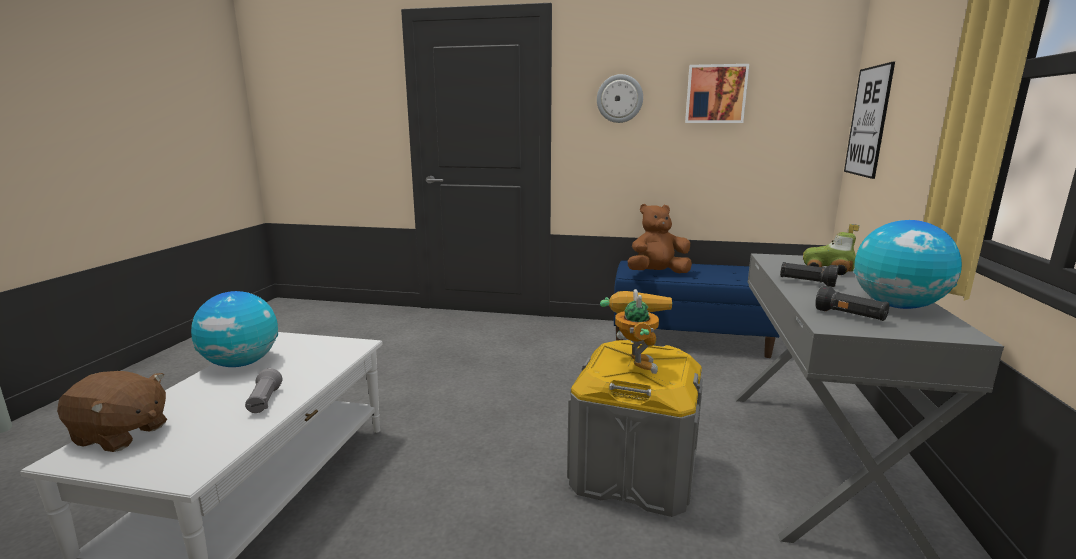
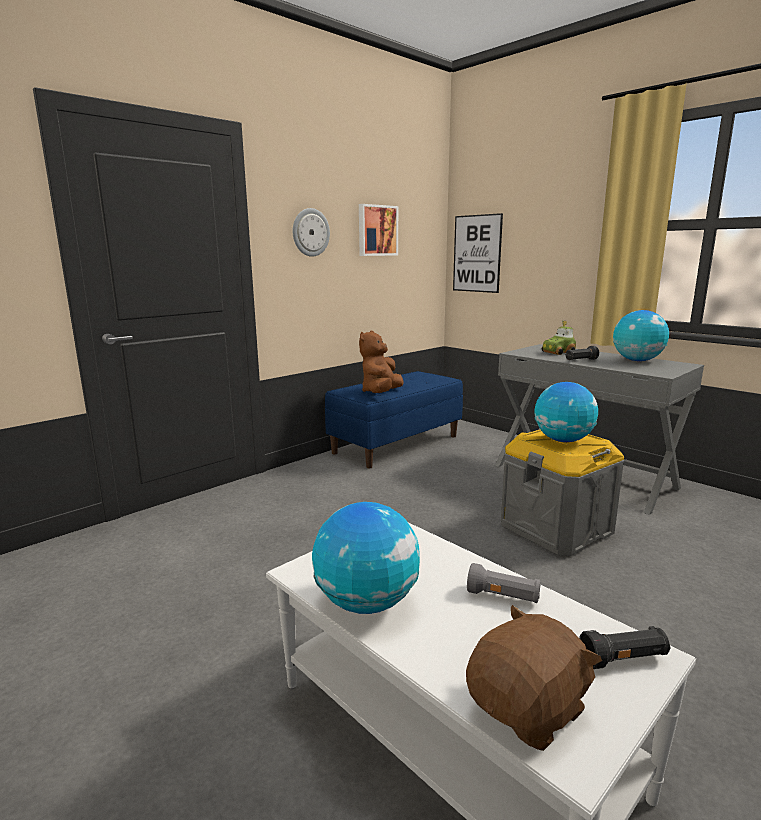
camera: 55 degrees left, 0 degrees up
toy robot [600,289,672,374] -> globe [535,382,598,442]
black flashlight [815,286,889,321] -> black flashlight moved to [579,626,671,669]

